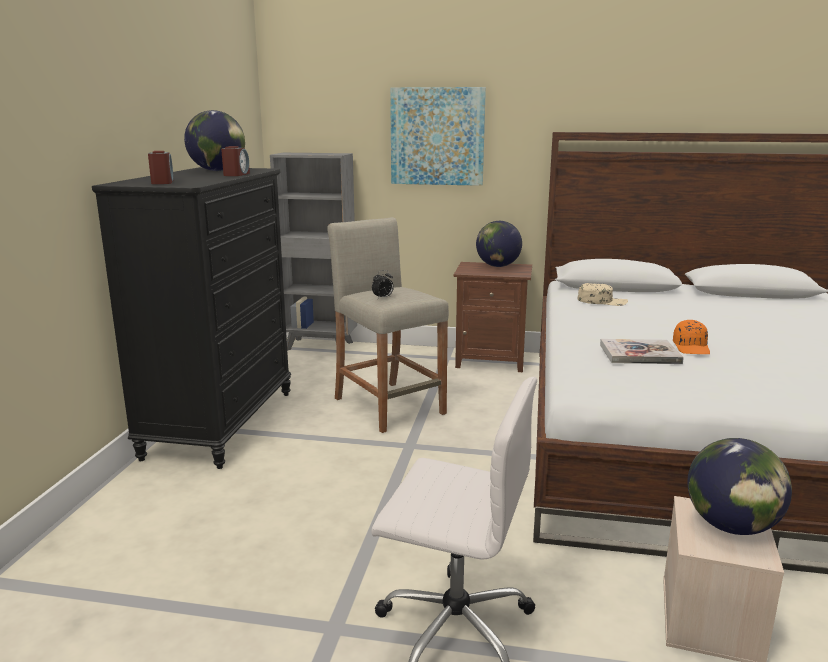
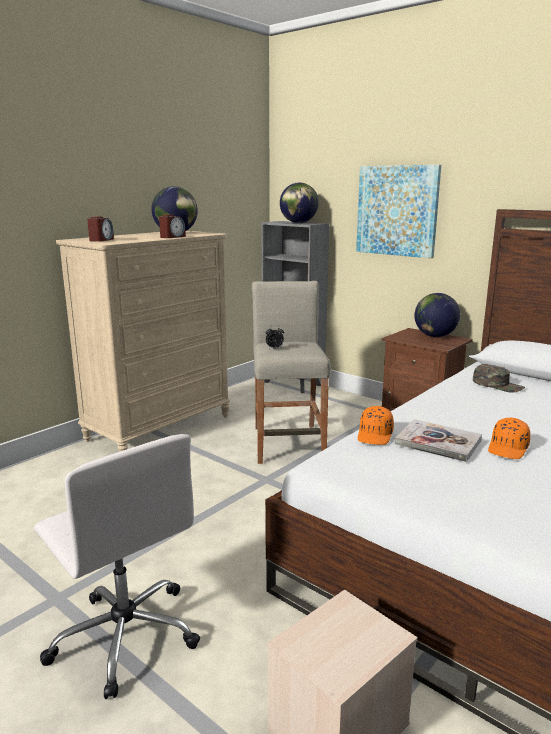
camera: 30 degrees right, 0 degrees up
black dresser [92,167,291,469] -> beige dresser [56,231,230,452]
beige cap [578,283,628,306] -> green cap [473,364,525,393]
globe [687,438,792,535] -> globe moved to [280,183,319,223]
none -> orange cap [358,406,394,445]

